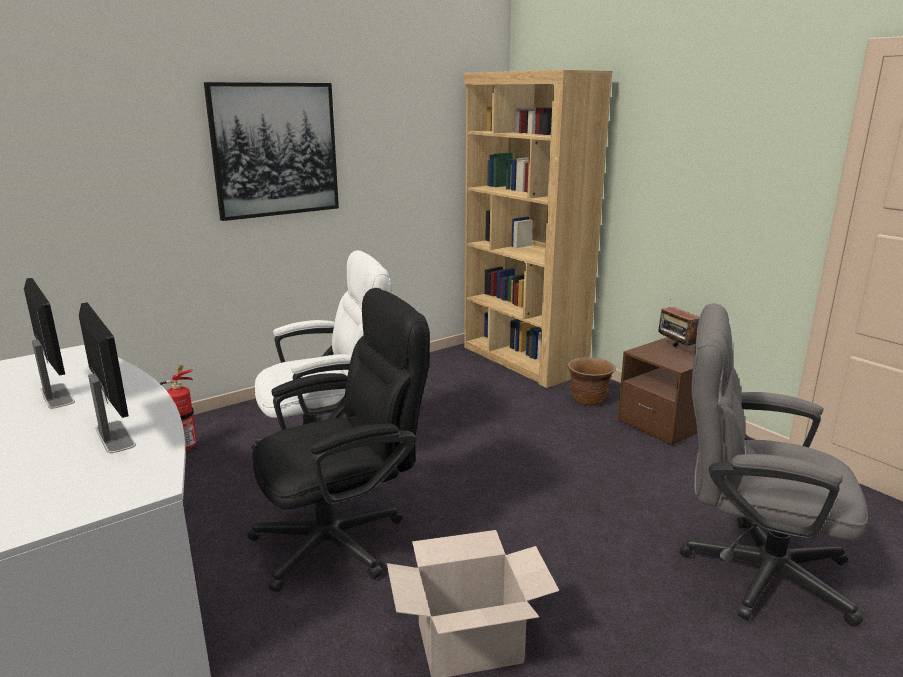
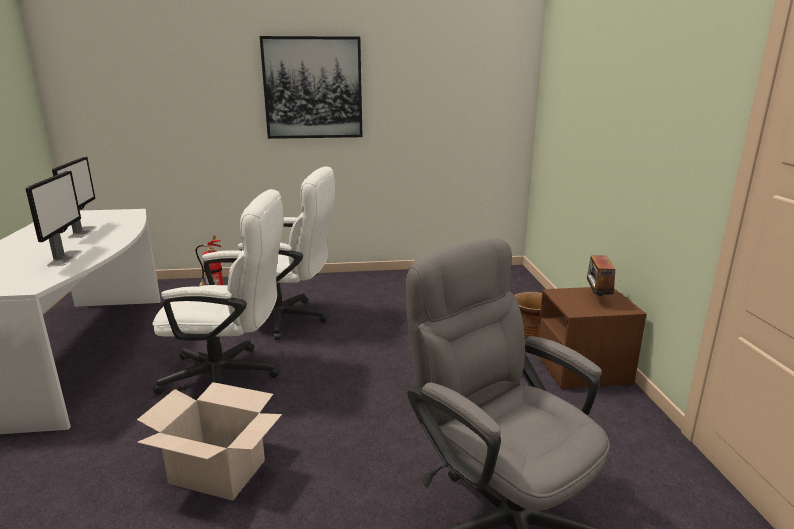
camera: 30 degrees right, 0 degrees up
black office chair [247,288,430,592] -> white office chair [153,189,283,395]
brown bookcase [464,70,612,388] -> none

